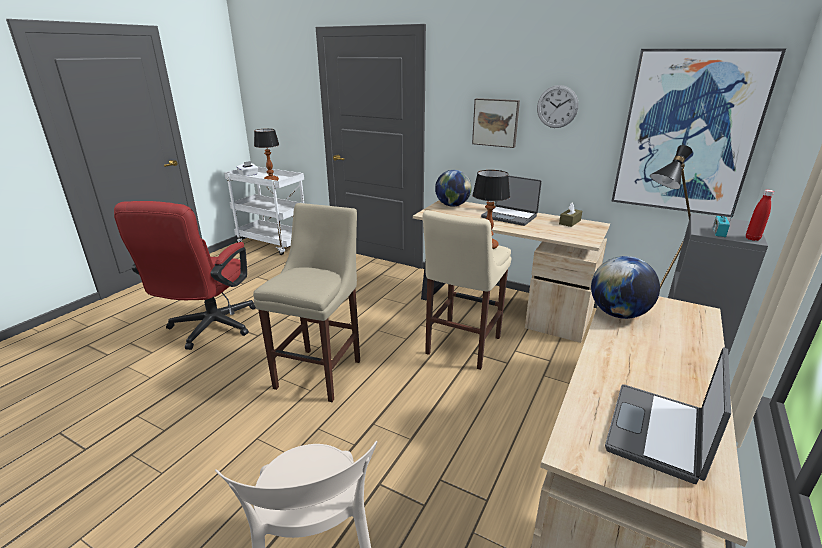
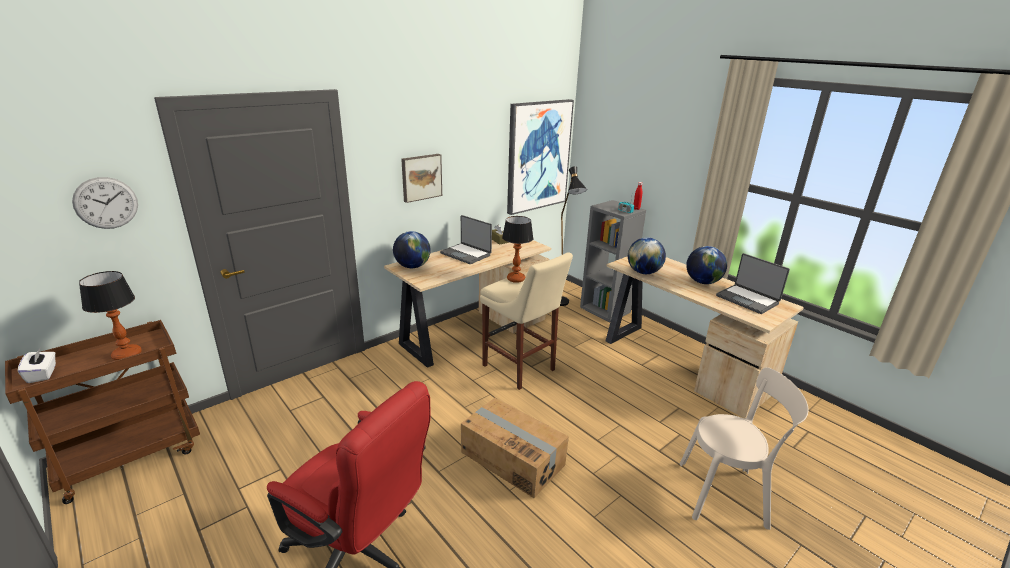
camera: 70 degrees left, 0 degrees up
white cart [224,167,306,255] -> brown cart [5,320,200,504]
beige stool [253,203,360,402] -> cardboard box [461,398,569,498]
laptop [481,175,542,226] -> laptop turned 75 degrees clockwise [440,215,492,264]
wall clock [537,85,579,128] -> wall clock moved to [72,177,138,229]
none -> globe [686,246,727,284]

